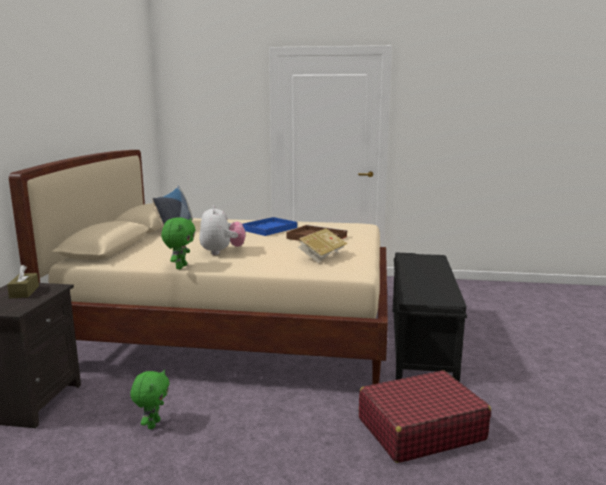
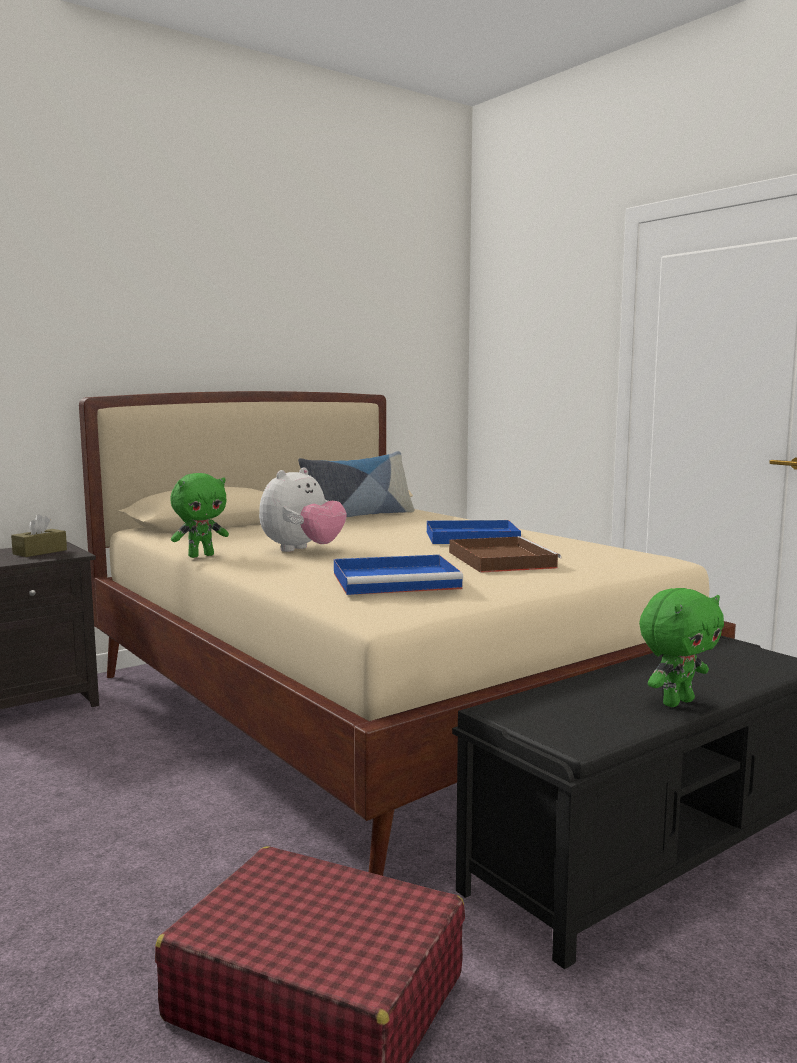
camera: 45 degrees right, 5 degrees down
green plush toy [130,370,170,429] -> green plush toy moved to [639,588,724,707]
book [298,228,348,263] -> blue tray [334,555,463,595]

